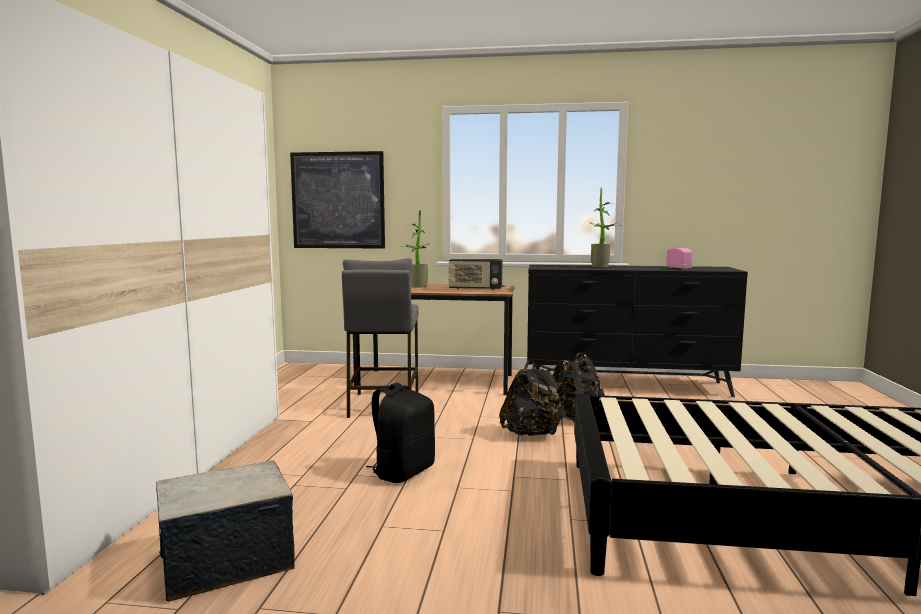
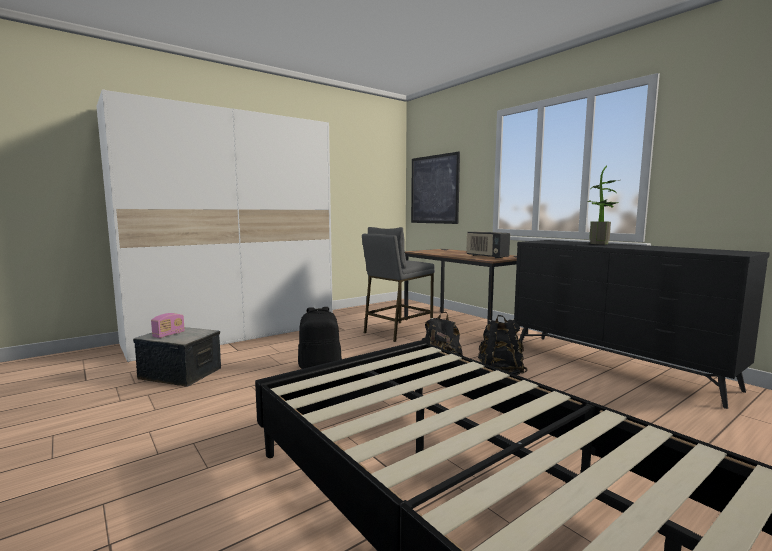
camera: 45 degrees right, 0 degrees up
potted plant [402,210,430,287] -> none
radio [666,248,692,269] -> radio moved to [151,313,185,338]

